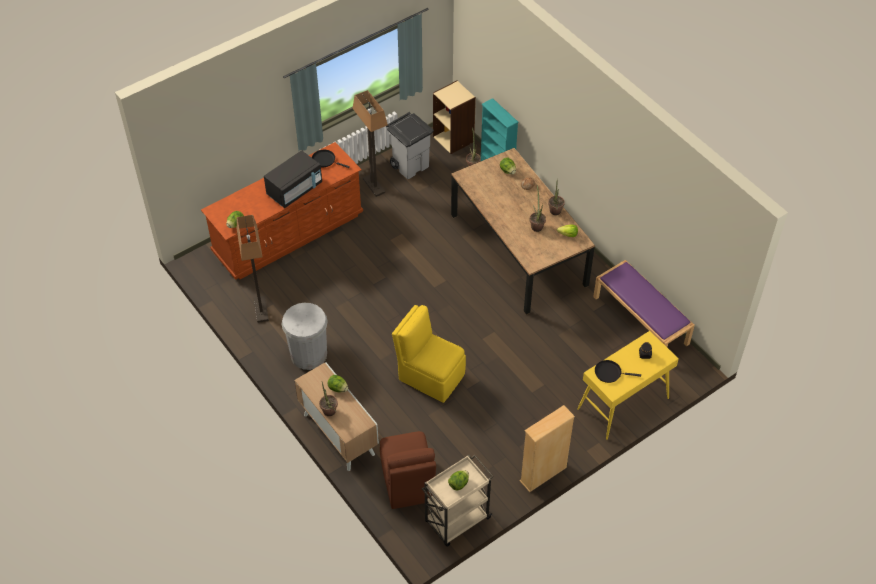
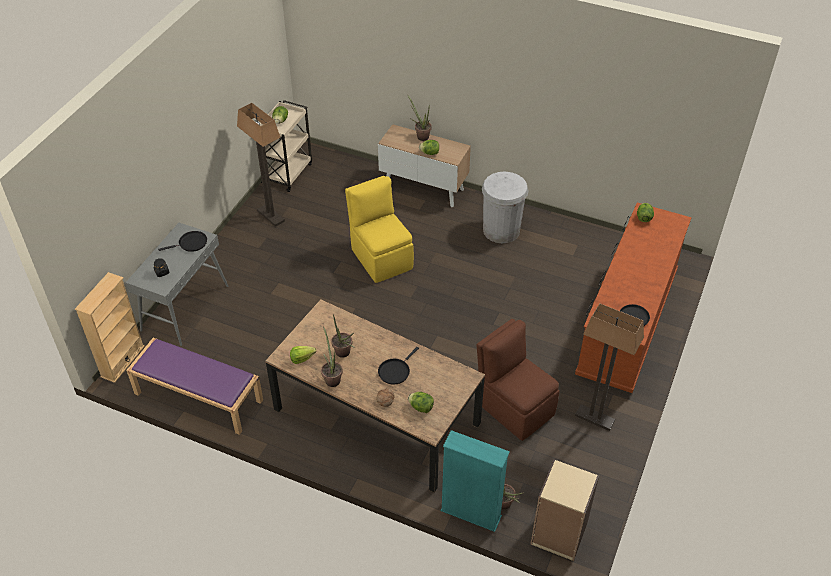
camera: 150 degrees right, 5 degrees down
floor lamp [237,215,269,323] -> floor lamp moved to [237,103,285,227]
black microwave [264,150,322,208] -> none
brown chair [380,431,436,509] -> brown chair moved to [476,319,559,441]
grey trash can [386,112,434,179] -> none
yellow chair [392,305,466,403] -> yellow chair turned 120 degrees counterclockwise [345,176,414,283]
beige bookcase [520,405,575,492] -> beige bookcase moved to [75,272,145,383]
yellow console table [577,331,679,440] -> grey console table [125,223,228,346]
none -> black frying pan [378,347,419,385]

